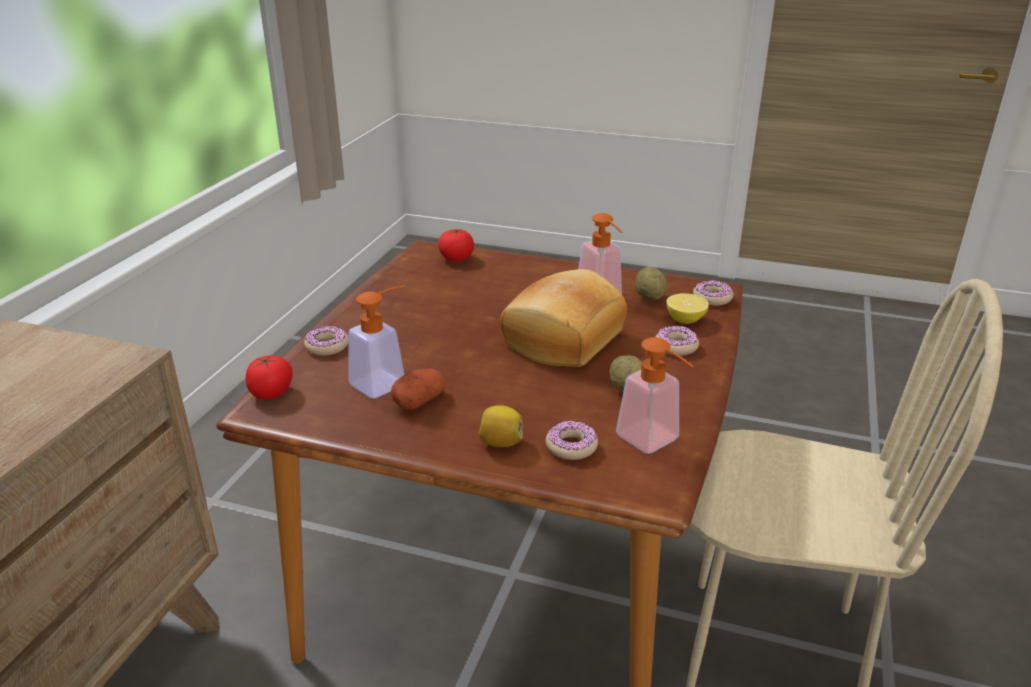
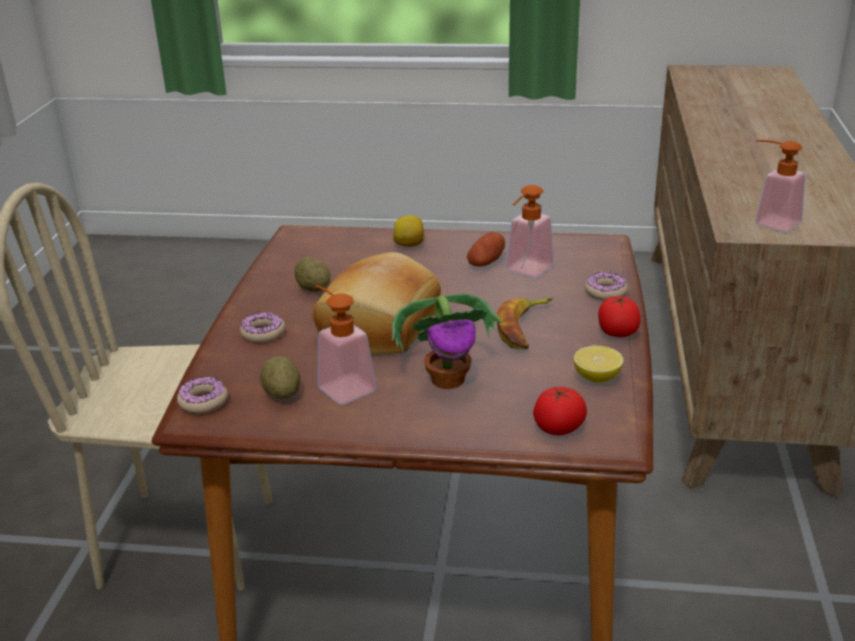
camera: 170 degrees right, 0 degrees up
tomato [246,355,293,400] -> tomato moved to [598,296,641,337]
donut [546,421,598,460] -> none
soap dispenser [616,337,694,454] -> soap dispenser moved to [755,140,805,232]
lemon [667,293,709,324] -> lemon moved to [574,345,624,383]
none -> potted plant [392,294,503,389]
none -> banana [497,298,553,349]

